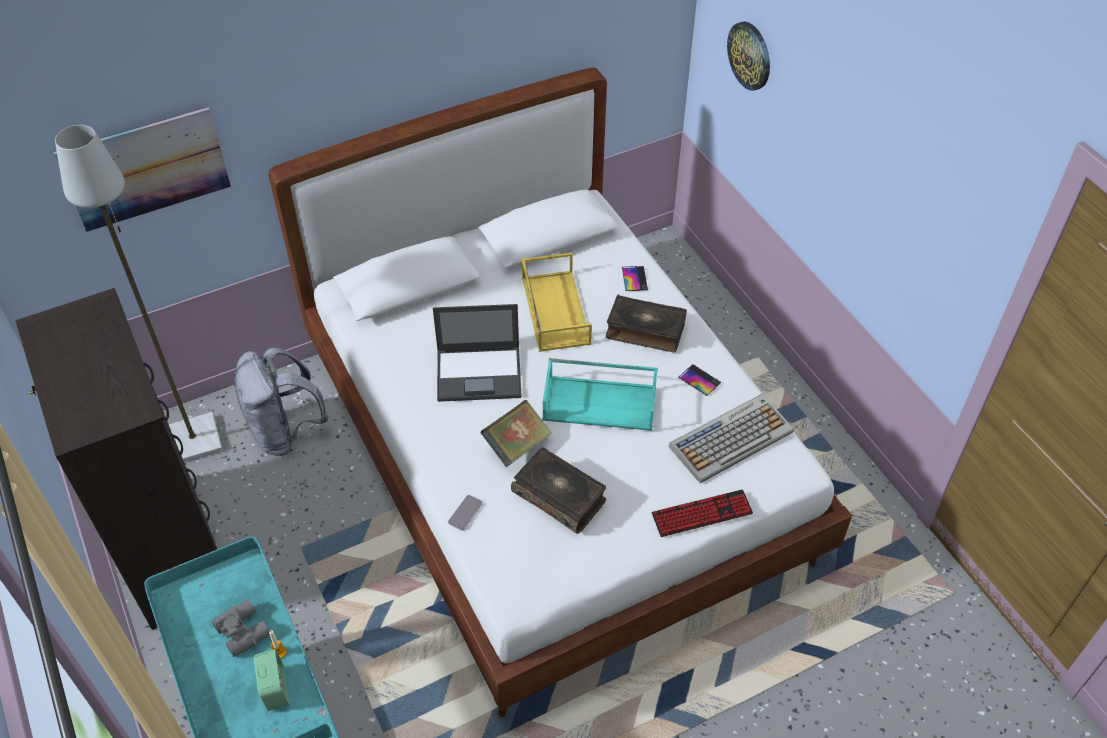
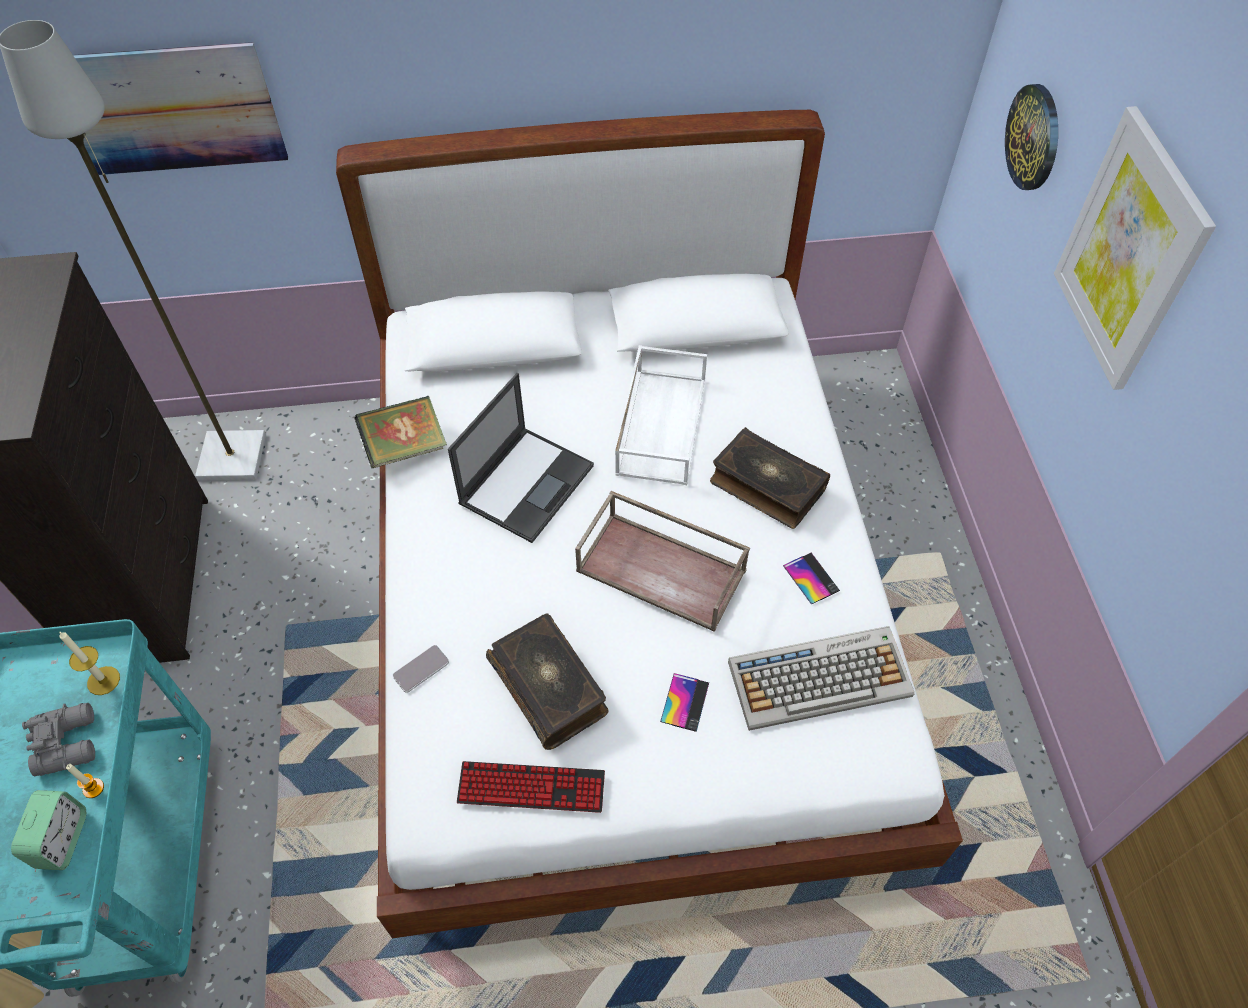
camera: 20 degrees right, 5 degrees up
grey backpack [234,347,328,456] -> none
laptop [433,304,522,402] -> laptop turned 75 degrees counterclockwise [448,373,594,543]
book [480,400,552,467] -> book moved to [354,396,447,468]
yellow tray [522,253,592,352] -> white tray [615,345,707,485]
turquoise tray [542,358,658,431] -> brown tray [575,491,750,632]
phone [622,266,648,291] -> phone moved to [660,673,709,732]
keyboard [652,490,753,537] -> keyboard moved to [457,761,605,813]
none -> candle [59,631,120,695]
none -> picture [1054,106,1216,390]

